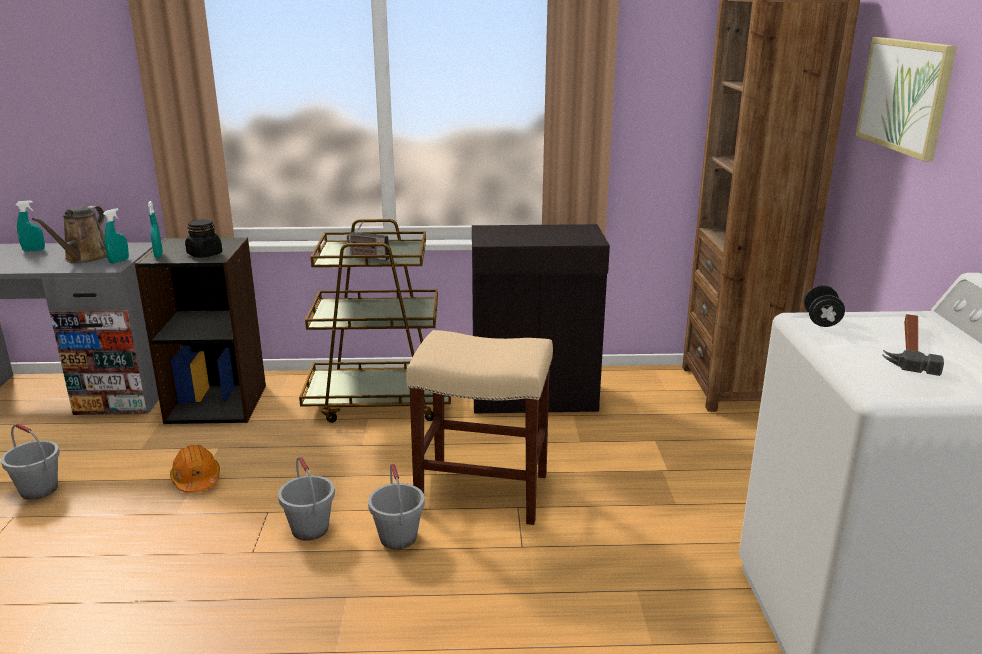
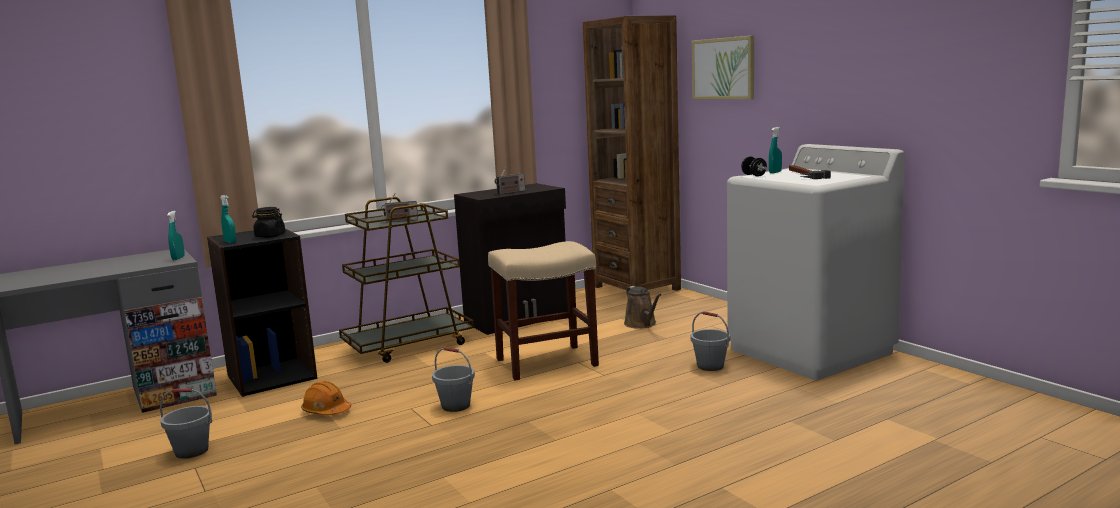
camera: 30 degrees left, 10 degrees down
turquoise spray bottle [15,200,45,252] -> turquoise spray bottle moved to [769,127,782,174]
brown watering can [32,206,107,263] -> brown watering can moved to [624,286,661,329]
grey bucket [368,463,425,550] -> grey bucket moved to [691,311,730,371]
none -> radio [495,166,525,194]

